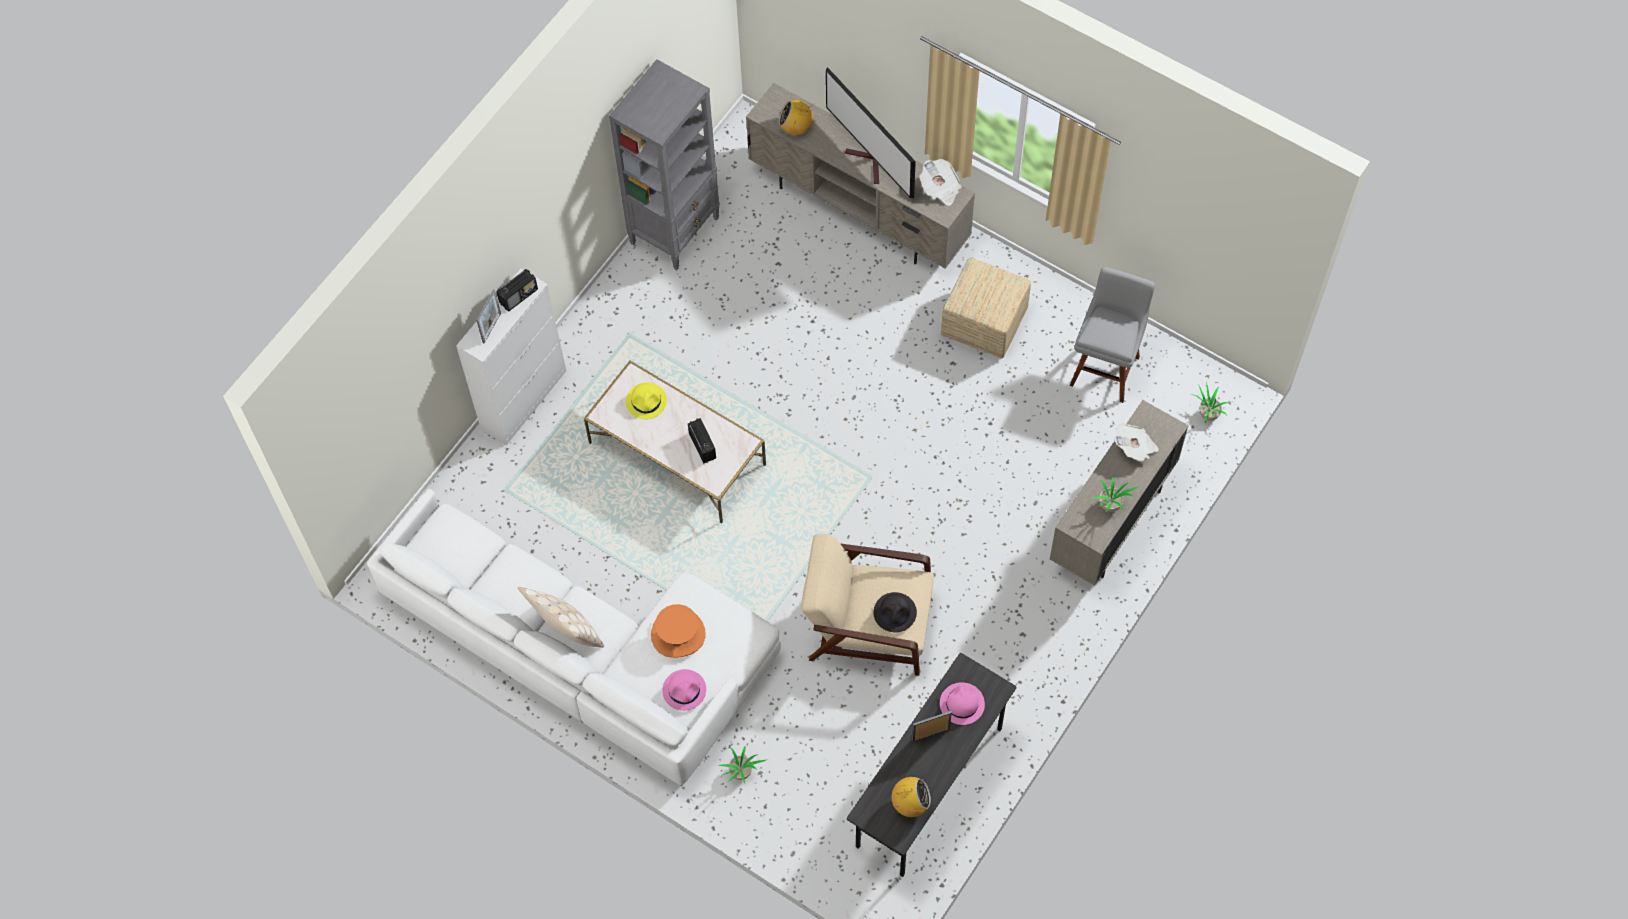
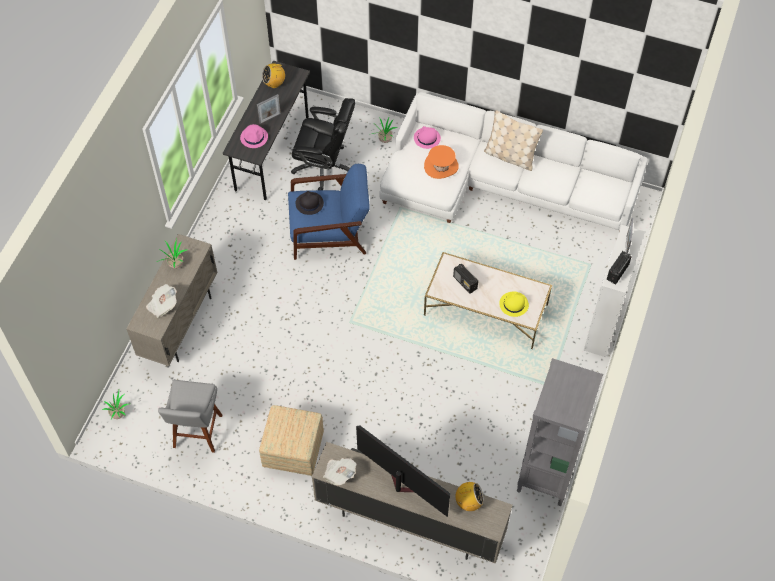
camera: 165 degrees right, 5 degrees down
beige armchair [801,534,934,676] -> blue armchair [288,164,370,260]
none -> black office chair [291,98,355,190]

